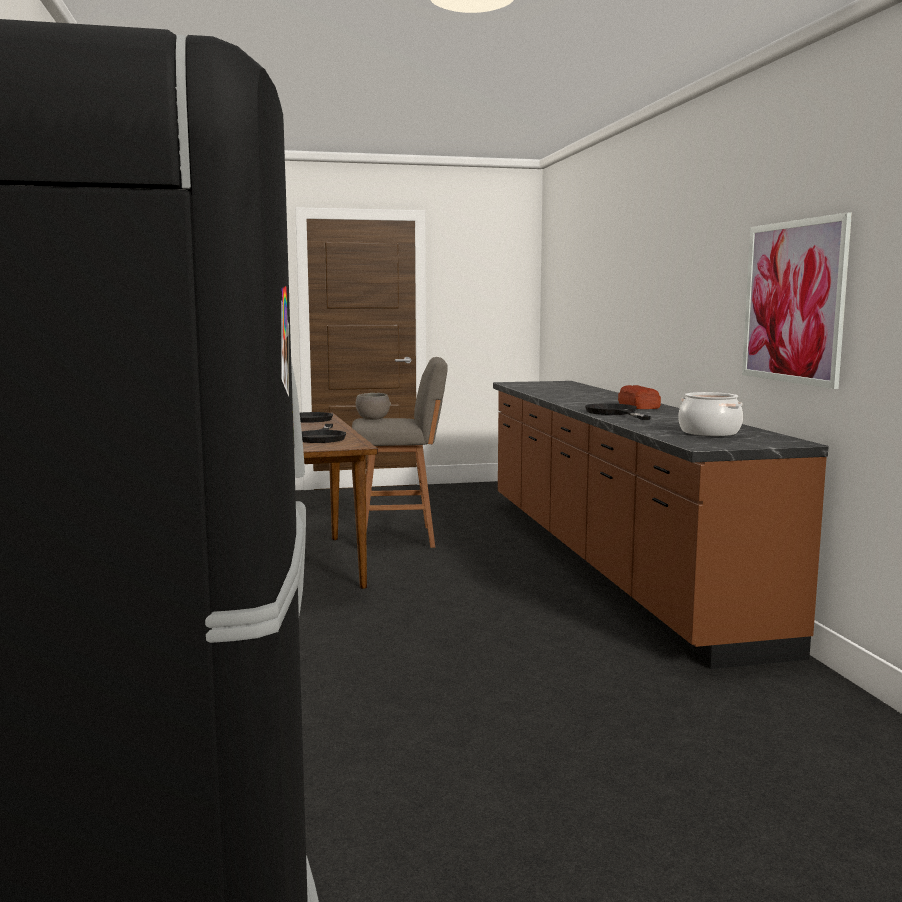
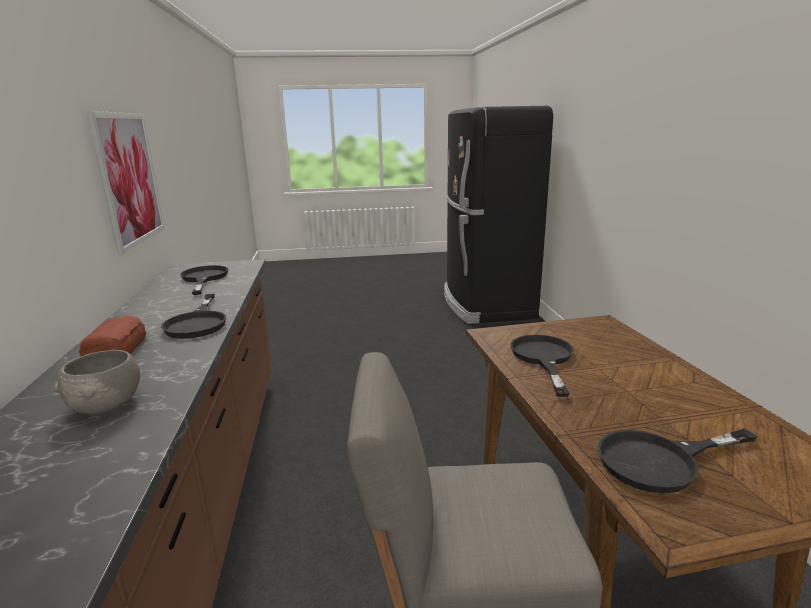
camera: 175 degrees left, 10 degrees up
grey bowl [356,393,391,420] -> grey bowl moved to [54,350,140,414]
cooking pot [678,392,743,436] -> black frying pan [180,265,228,295]

